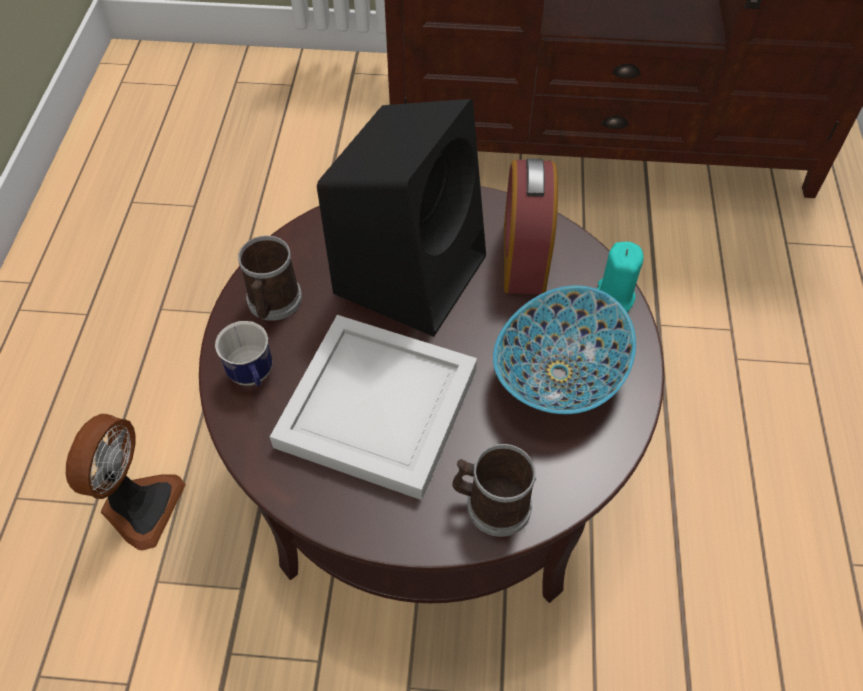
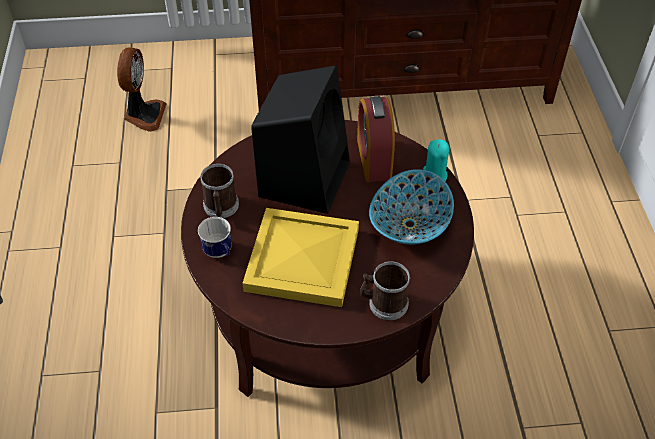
camera: 10 degrees left, 5 degrees down
fan [66,414,186,550] -> fan moved to [117,48,167,132]
white tray [270,315,477,500] -> yellow tray [242,208,359,307]

